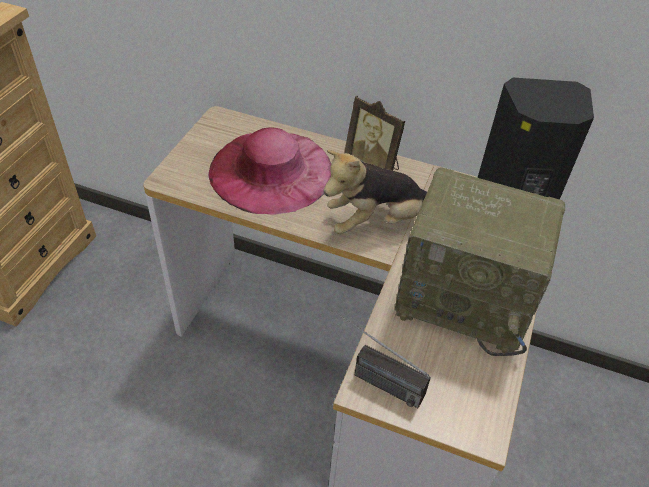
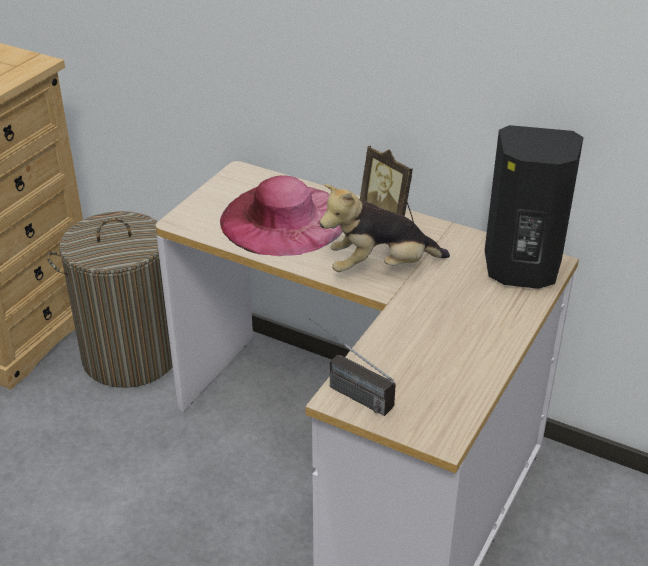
camera: 10 degrees right, 10 degrees down
radio [395,167,565,356] -> none
none -> laundry basket [47,211,173,388]

